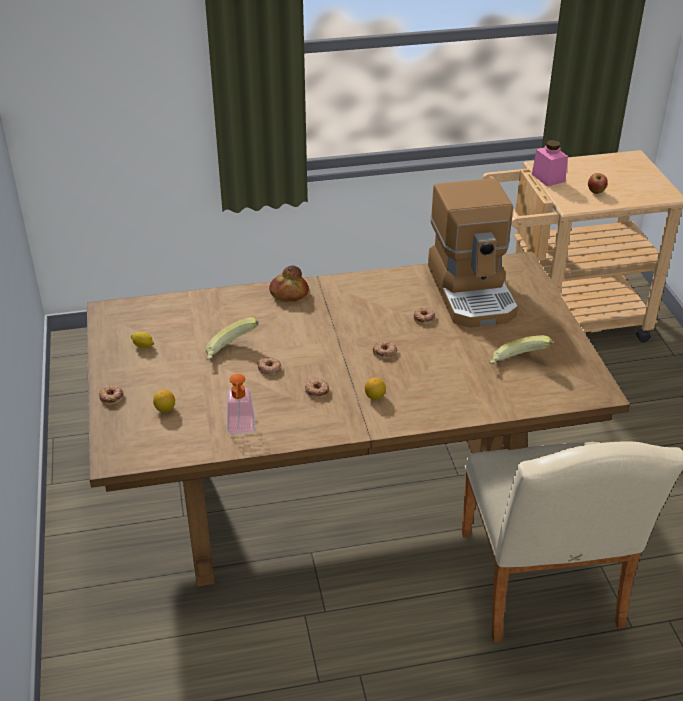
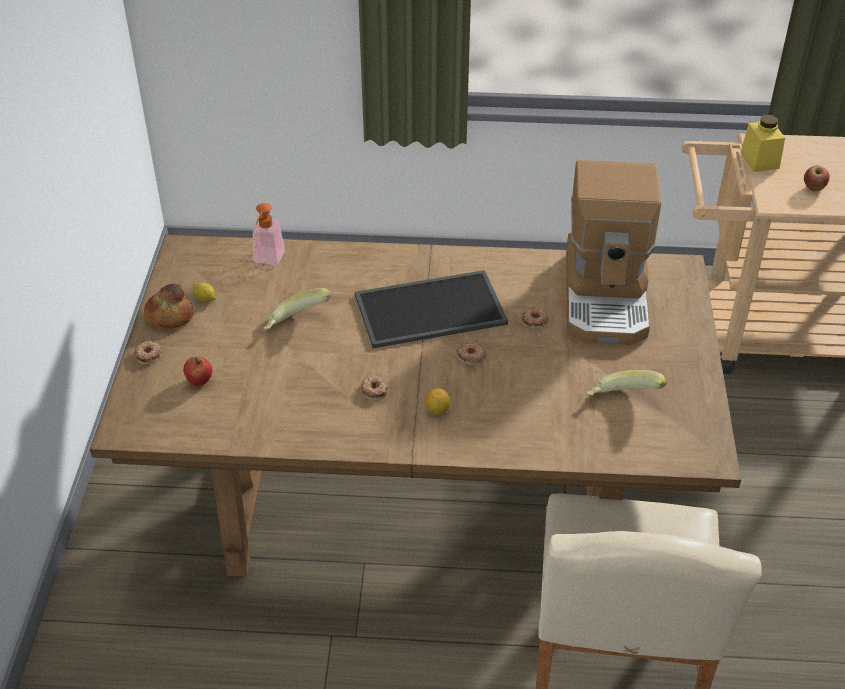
camera: 15 degrees right, 5 degrees up
lemon [153,390,175,412] -> apple [183,357,212,386]
soap dispenser [227,374,255,433] -> soap dispenser moved to [253,203,285,265]
donut [257,357,282,375] -> none
bread [269,265,309,302] -> bread moved to [144,284,194,329]
pink jar [532,140,568,187] -> yellow jar [740,115,785,172]
none -> tray [355,270,508,348]

